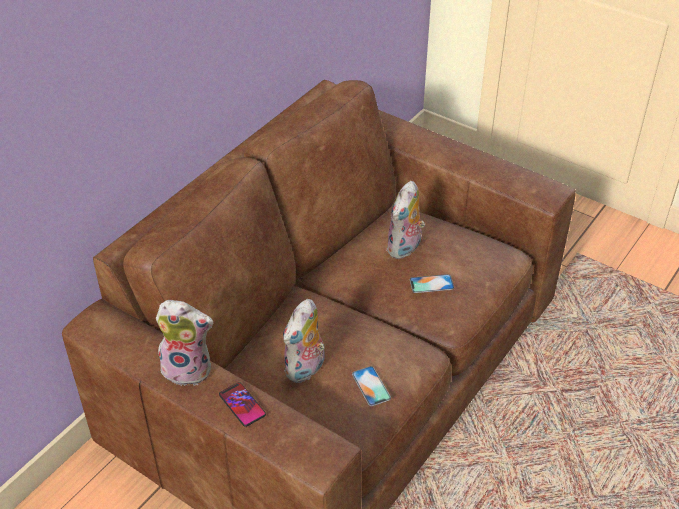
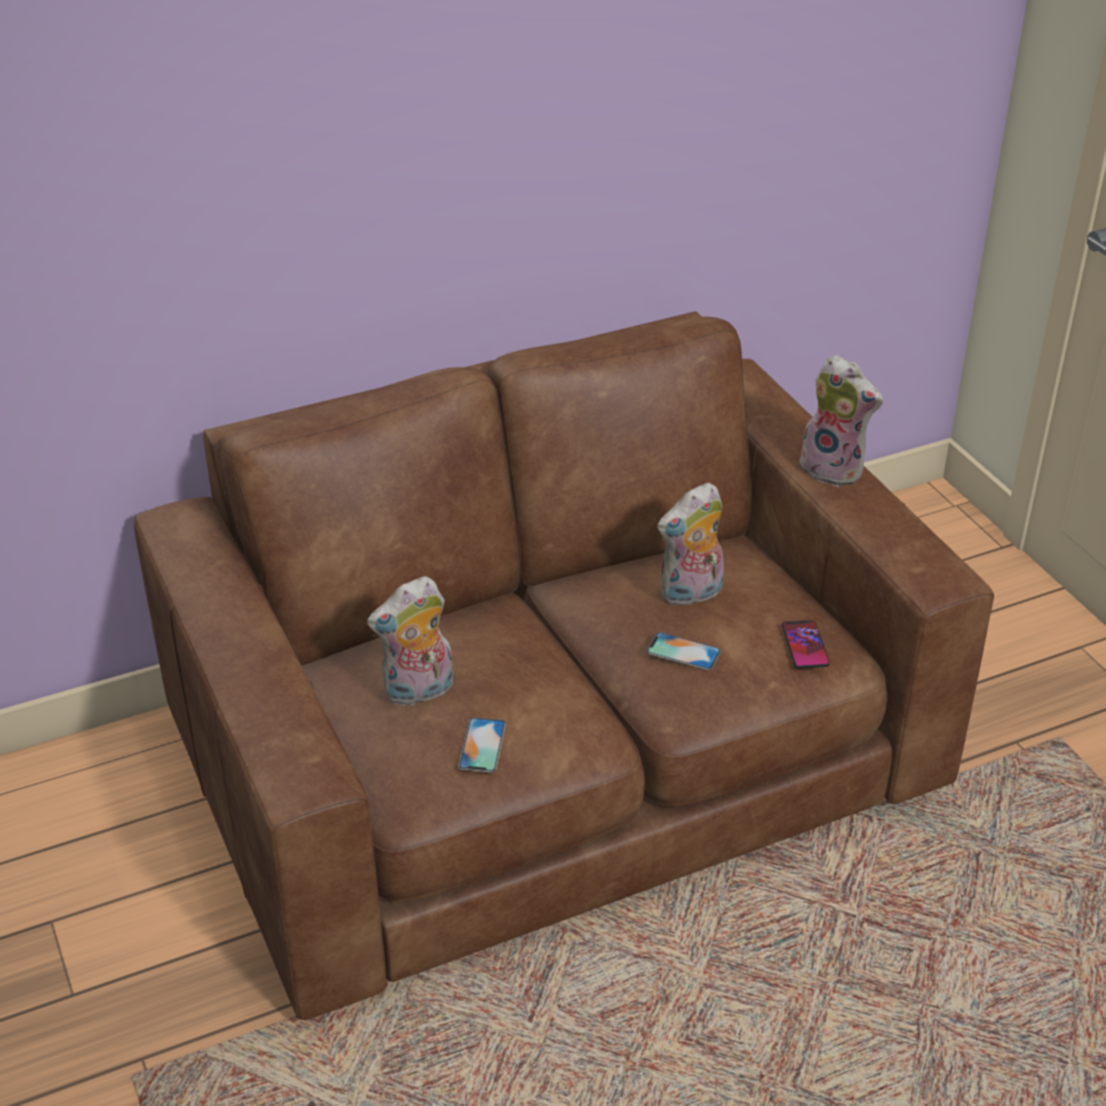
camera: 30 degrees right, 5 degrees down
plush toy [156,300,213,386] -> plush toy moved to [797,355,883,487]
phone [219,382,266,427] -> phone moved to [782,620,830,669]

